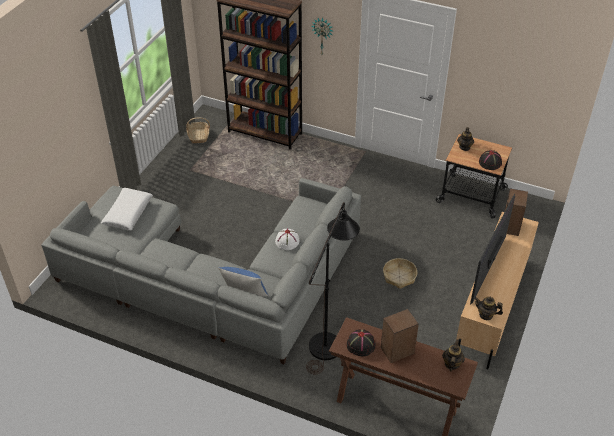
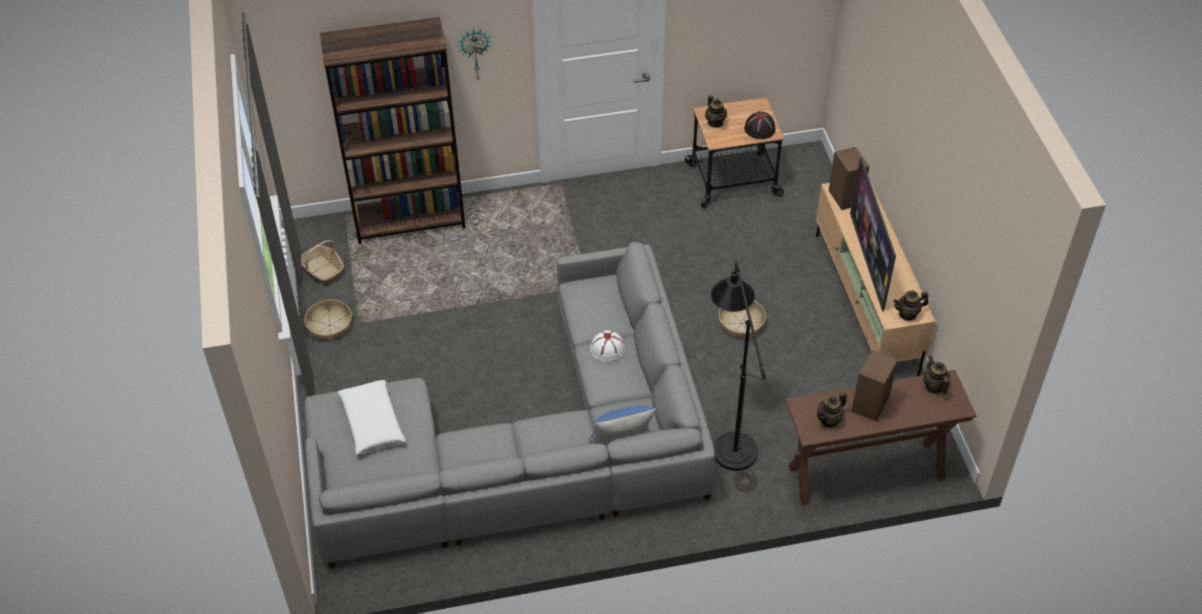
camera: 35 degrees left, 5 degrees up
black hat [347,329,376,356] -> teapot [817,392,847,428]
none -> basket [304,300,352,342]

